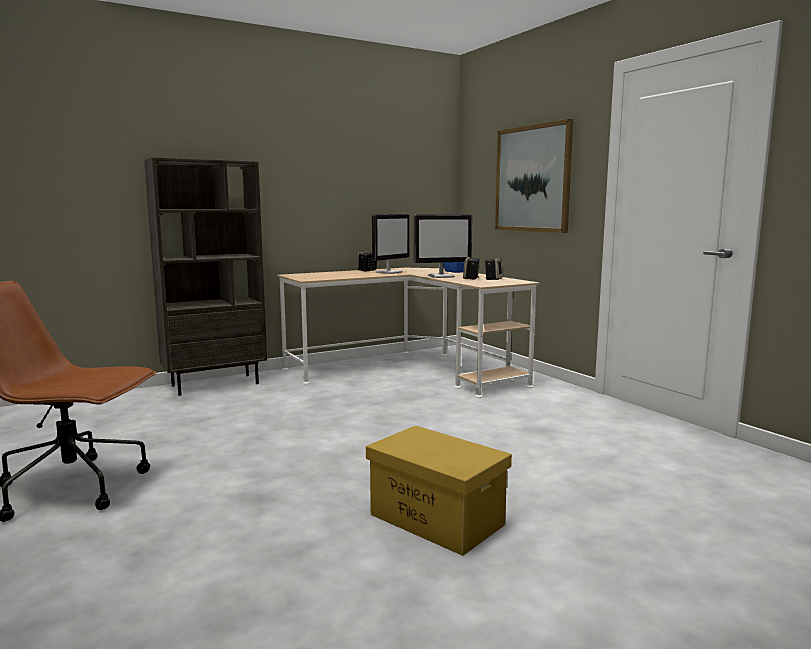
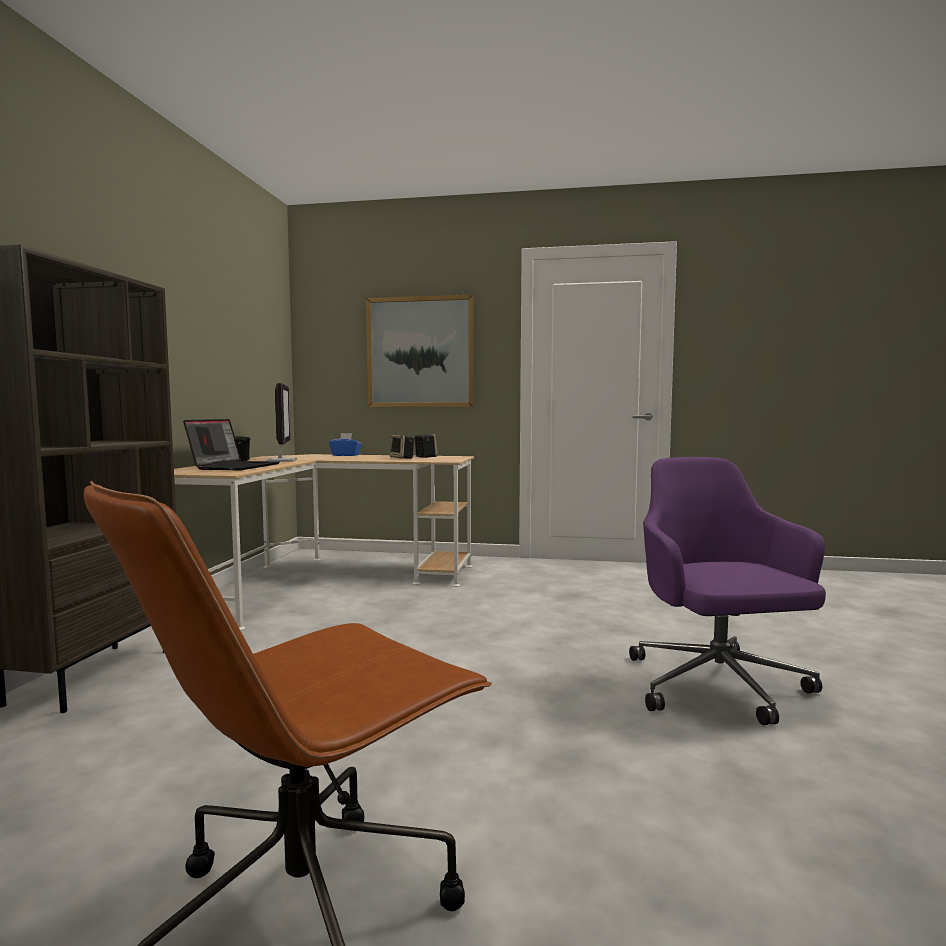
camera: 50 degrees left, 5 degrees down
yellow storage box [366,425,512,556] -> purple office chair [629,457,826,725]
monitor [414,214,472,278] -> none
none -> laptop [183,419,280,470]

